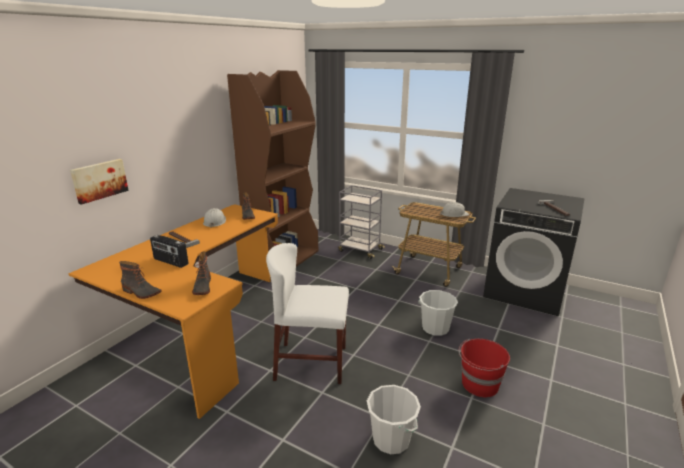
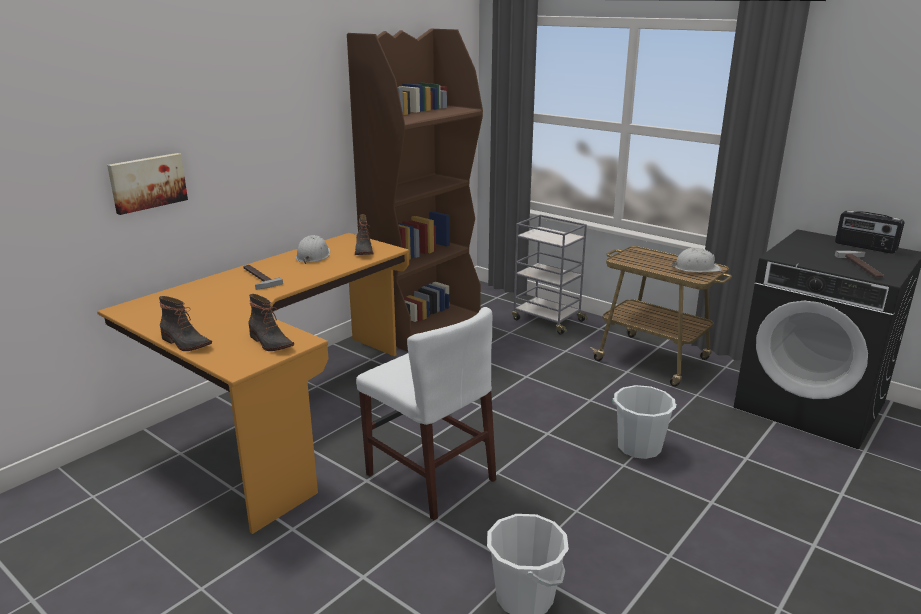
camera: 10 degrees right, 0 degrees up
radio [150,235,189,268] -> radio moved to [835,211,904,254]
boot [192,251,211,295] -> boot turned 45 degrees counterclockwise [248,294,294,351]
white chair [266,243,349,384] -> white chair turned 150 degrees counterclockwise [356,307,496,520]
red bucket [459,339,510,397] -> none

